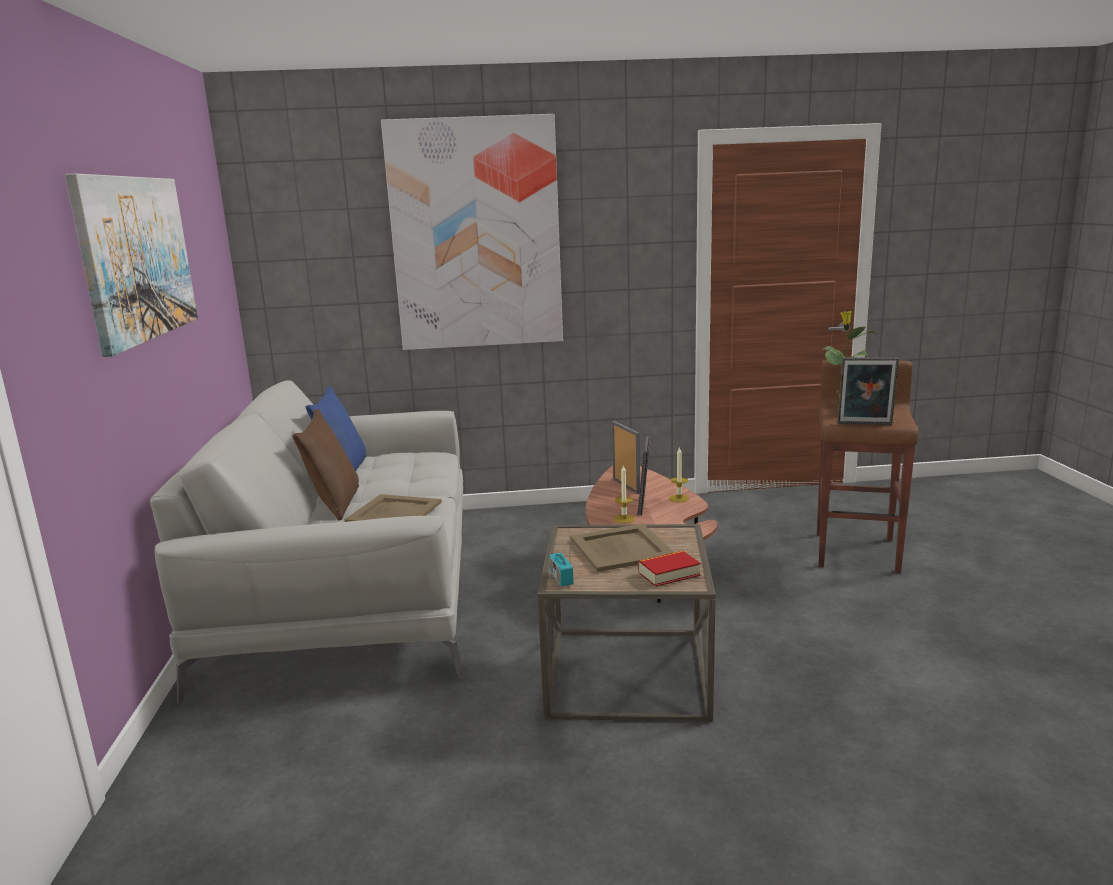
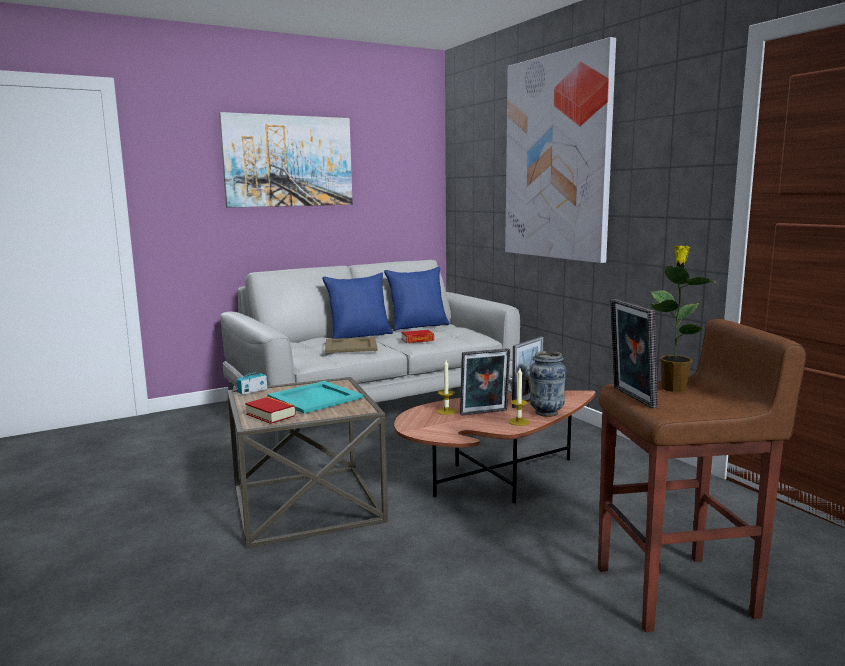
camera: 65 degrees right, 5 degrees down
brown pillow [292,409,359,521] -> blue pillow [322,272,393,339]
beige tray [570,524,674,572] -> turquoise tray [267,381,363,414]
none -> book [401,330,434,343]
none -> vase [529,351,567,417]

